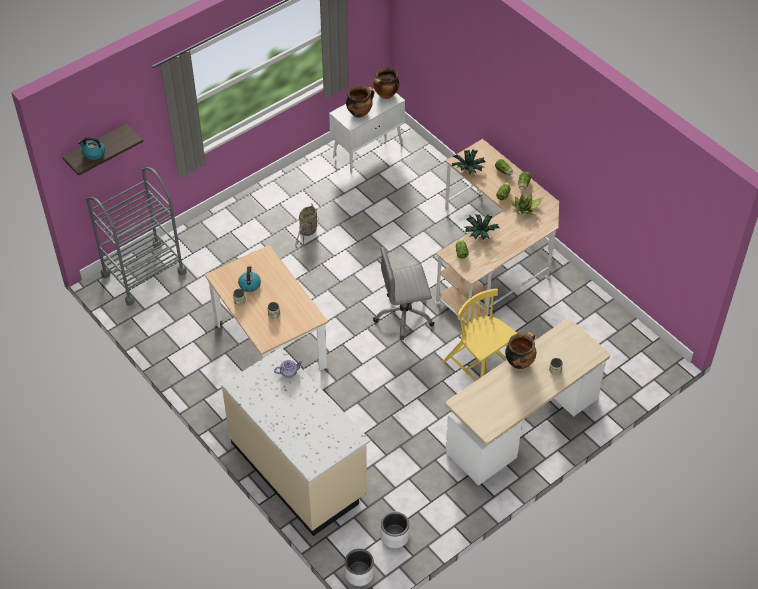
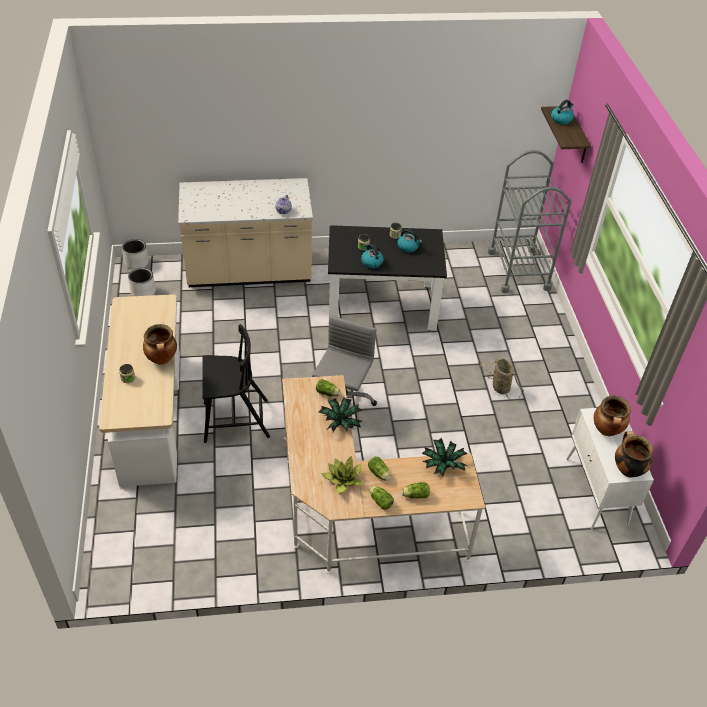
camera: 120 degrees right, 5 degrees down
beige dining table [204,245,328,371] -> black dining table [328,225,447,331]
yellow chair [442,289,517,381] -> black chair [202,324,270,443]
none -> kettle [361,244,384,268]

